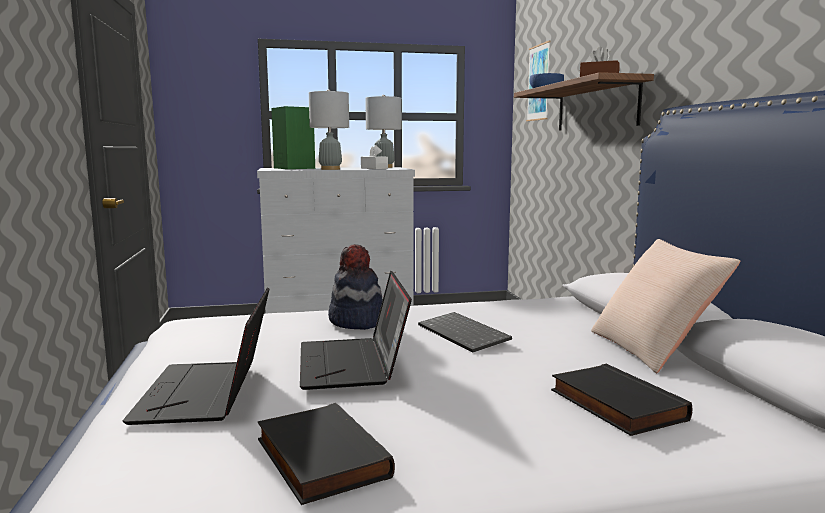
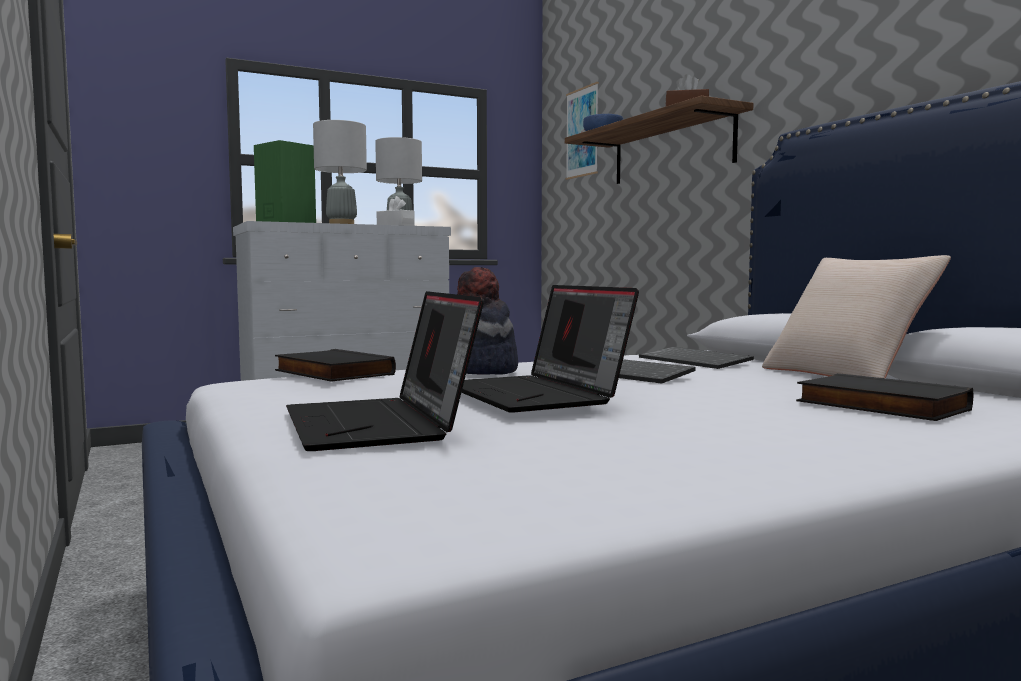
camera: 15 degrees left, 5 degrees down
black book [258,403,395,505] -> black book moved to [275,349,396,382]
none -> keyboard [639,347,754,369]

